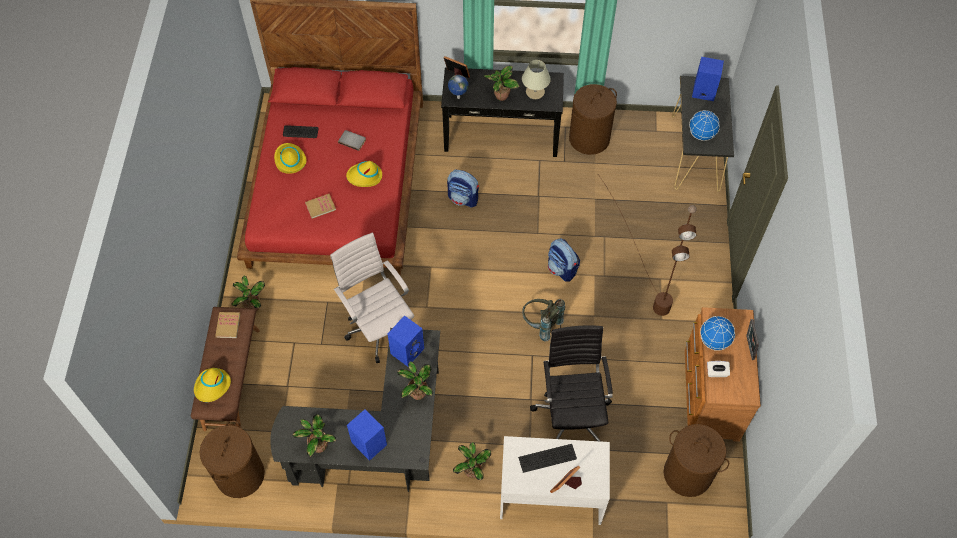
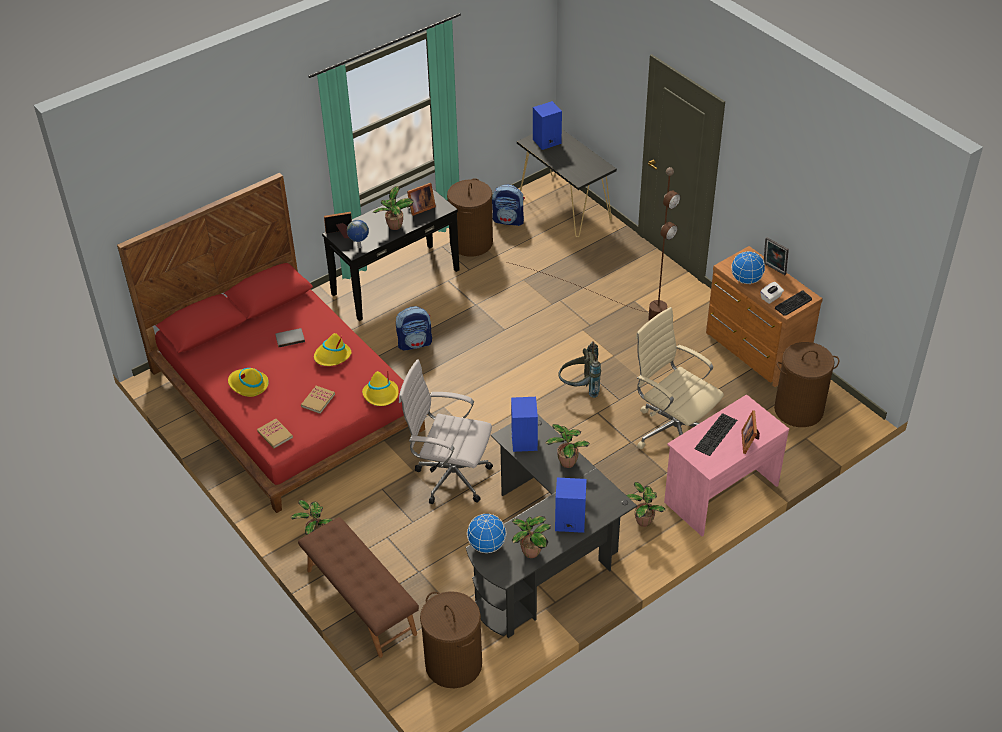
camera: 40 degrees left, 15 degrees down
yellow hat [194,368,231,402] -> yellow hat moved to [362,371,399,406]
book [215,312,240,338] -> book moved to [257,419,293,448]
keyboard [283,125,318,138] -> keyboard moved to [775,290,812,316]
white desk [500,436,610,525] -> pink desk [664,394,789,536]
beige table lamp [522,60,551,99] -> picture frame [407,183,436,216]
black office chair [530,325,613,442] -> beige office chair [636,307,724,449]
backpack [548,238,580,281] -> backpack moved to [492,184,525,226]
globe [689,110,720,141] -> globe moved to [467,514,506,553]

